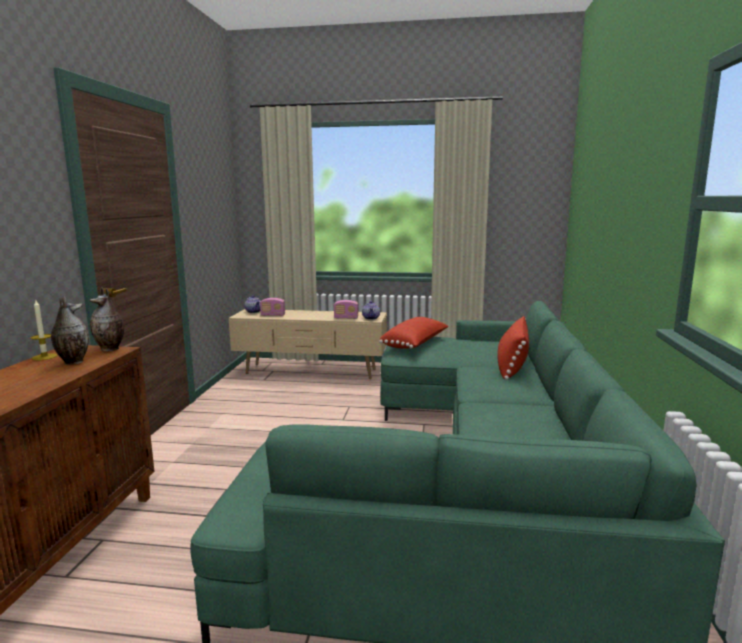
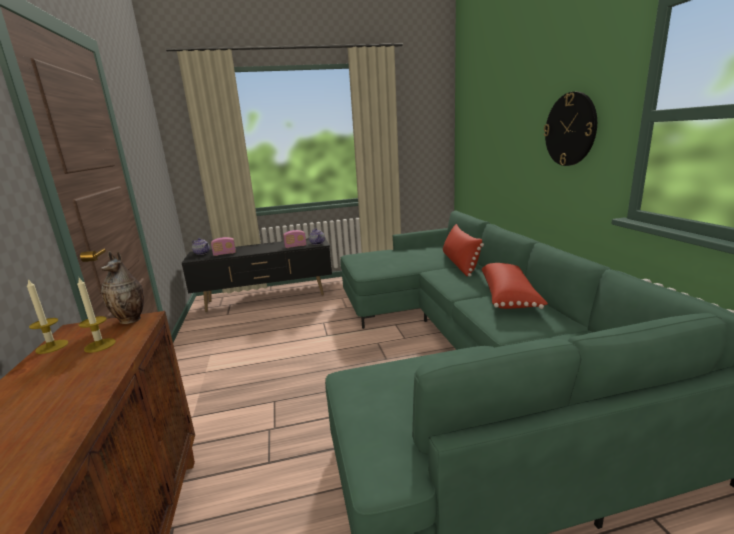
camera: 20 degrees left, 5 degrees up
vase [51,296,89,365] -> candle [77,278,116,353]
beige tv stand [229,309,387,379] -> black tv stand [182,238,332,312]
red pillow [379,317,449,349] -> red pillow moved to [482,263,548,309]
none -> wall clock [543,92,597,166]

